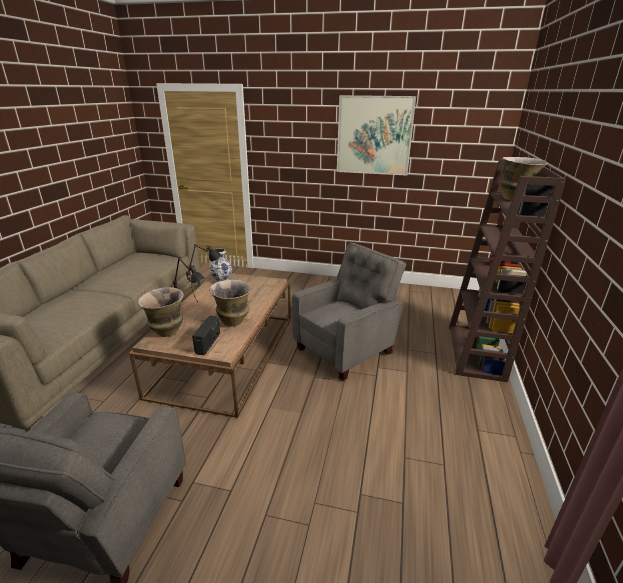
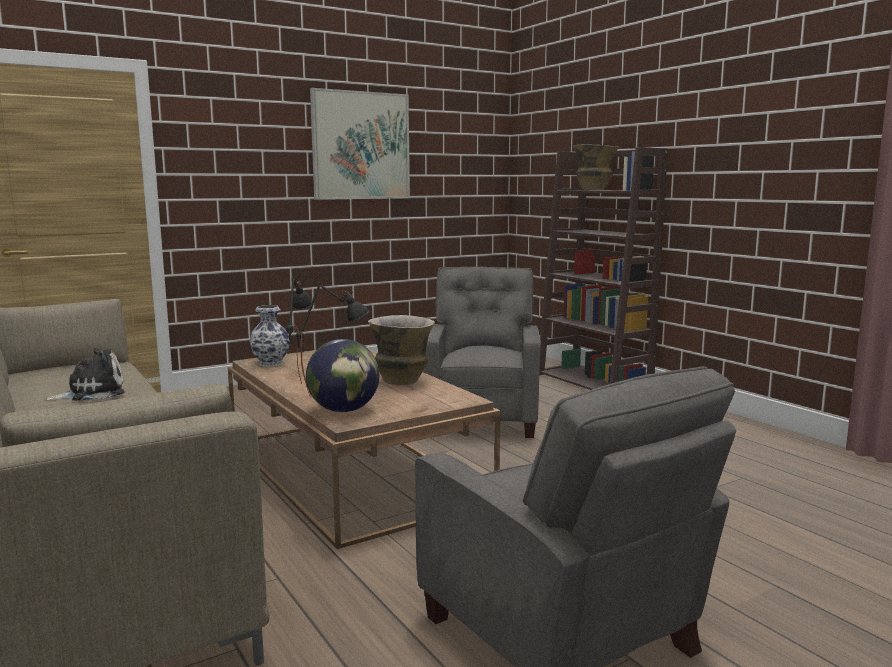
camera: 45 degrees left, 15 degrees down
vase [138,287,184,337] -> globe [306,339,379,412]
radio [192,316,220,355] -> none
none -> plush toy [45,348,125,401]

